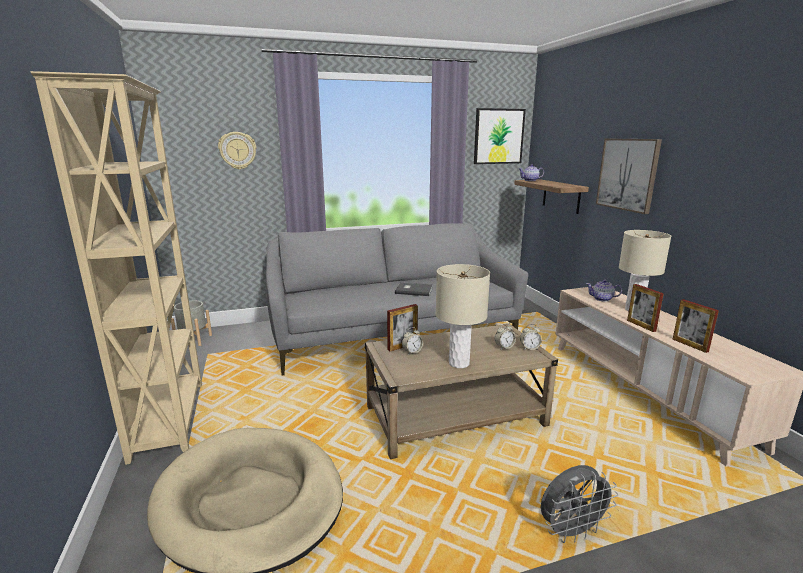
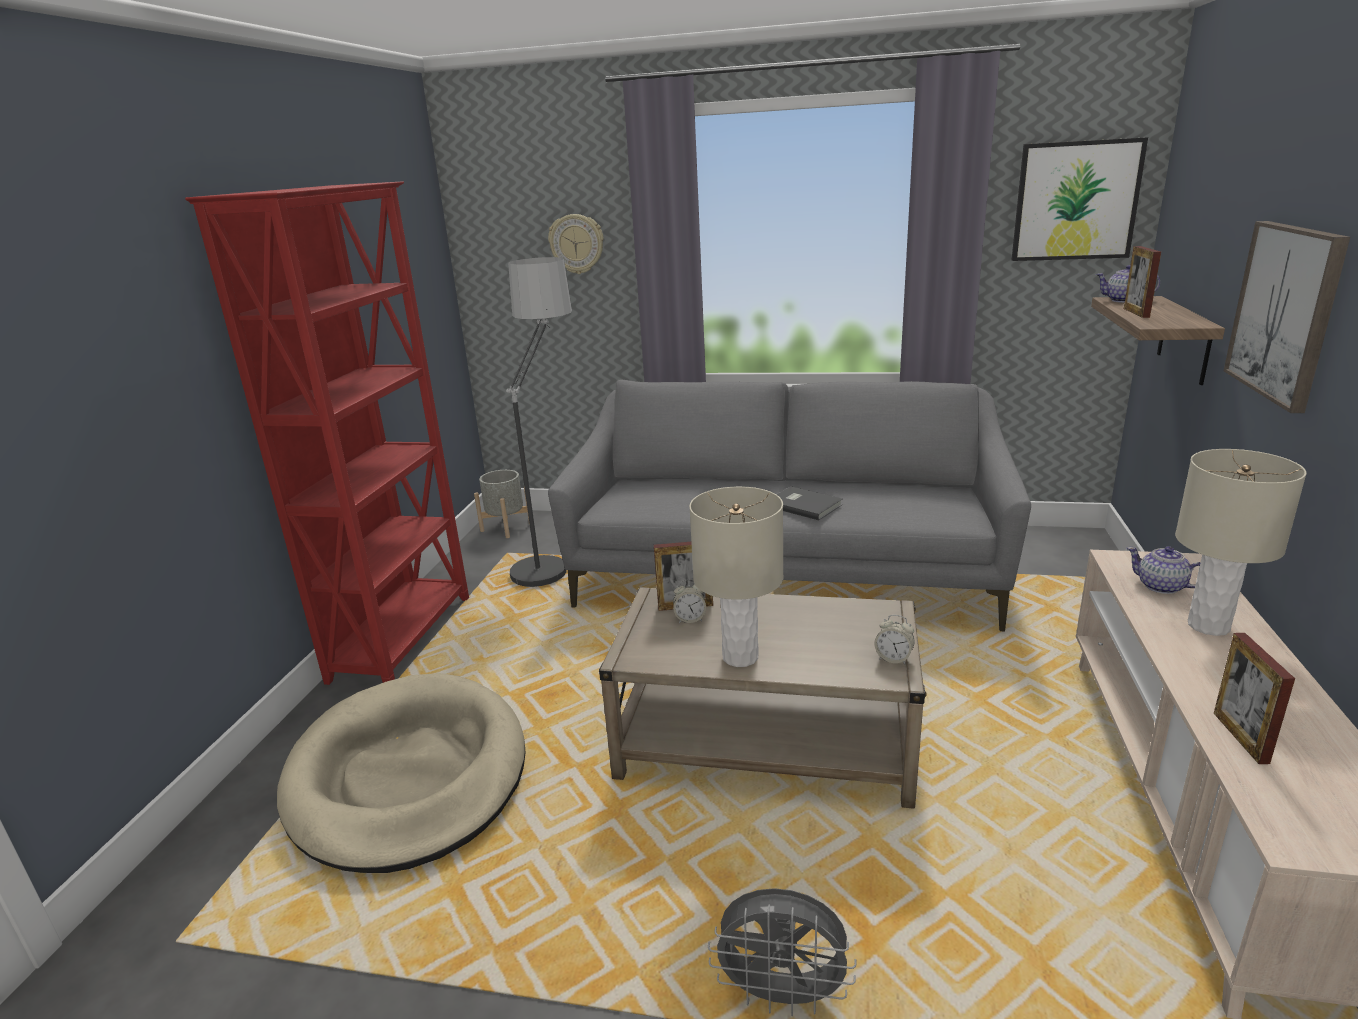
camera: 30 degrees right, 5 degrees up
beige bookcase [30,71,202,465] -> red bookcase [185,181,469,685]
alarm clock [495,323,516,349] -> none
picture frame [627,284,664,332] -> picture frame moved to [1124,246,1161,318]
none -> floor lamp [506,257,572,587]

